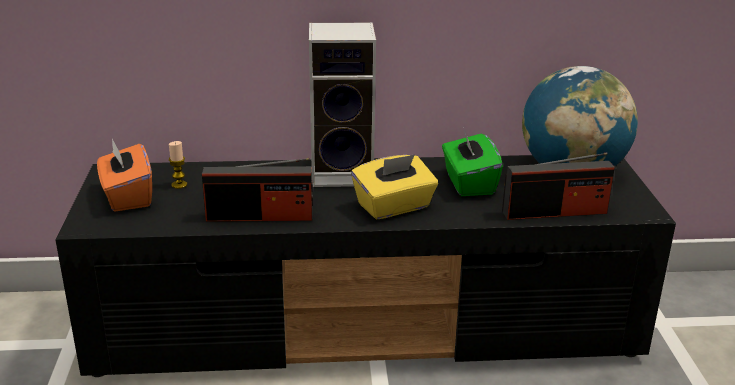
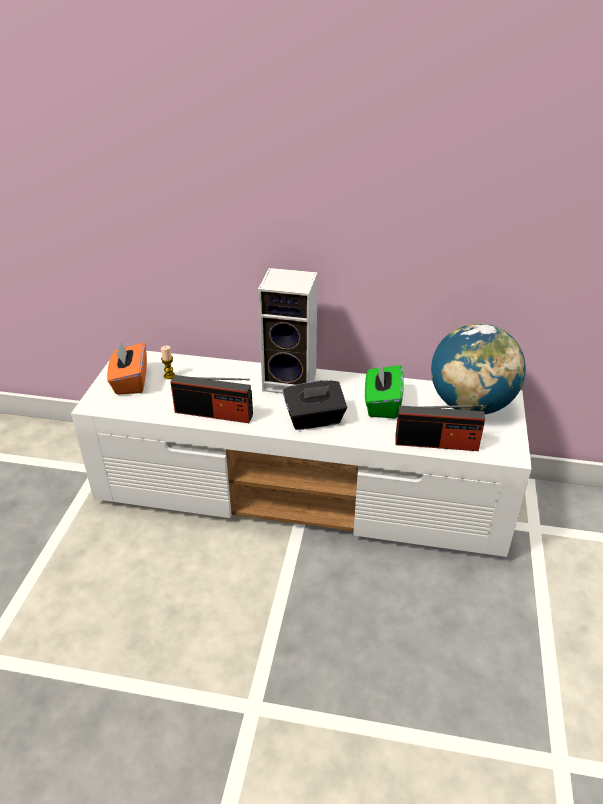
camera: 15 degrees right, 10 degrees up
black tv stand [55,155,676,377] -> white tv stand [71,351,532,557]
yellow tissue box [351,154,438,220] -> black tissue box [283,380,347,430]

